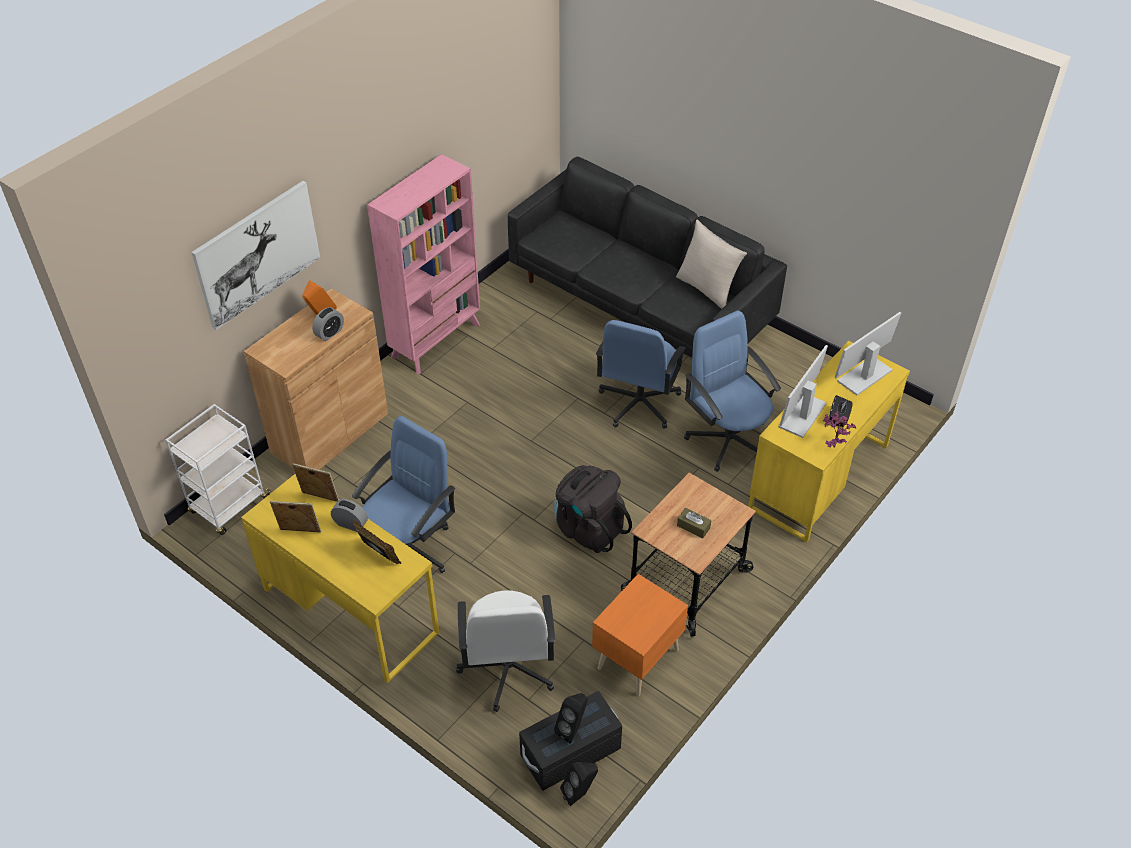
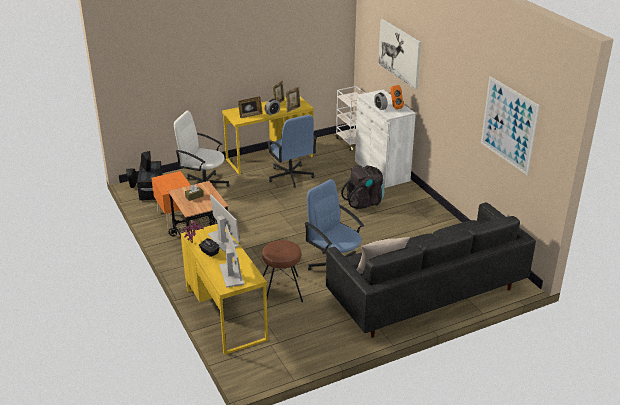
camera: 115 degrees right, 15 degrees down
brown cabinet [244,288,388,470] -> white cabinet [355,90,416,188]
pink bookcase [367,154,480,374] -> none
black backpack [554,465,632,553] -> black backpack moved to [341,165,384,210]
blue office chair [684,311,781,472] -> brown stool [262,240,303,302]
none -> picture [481,76,540,176]

